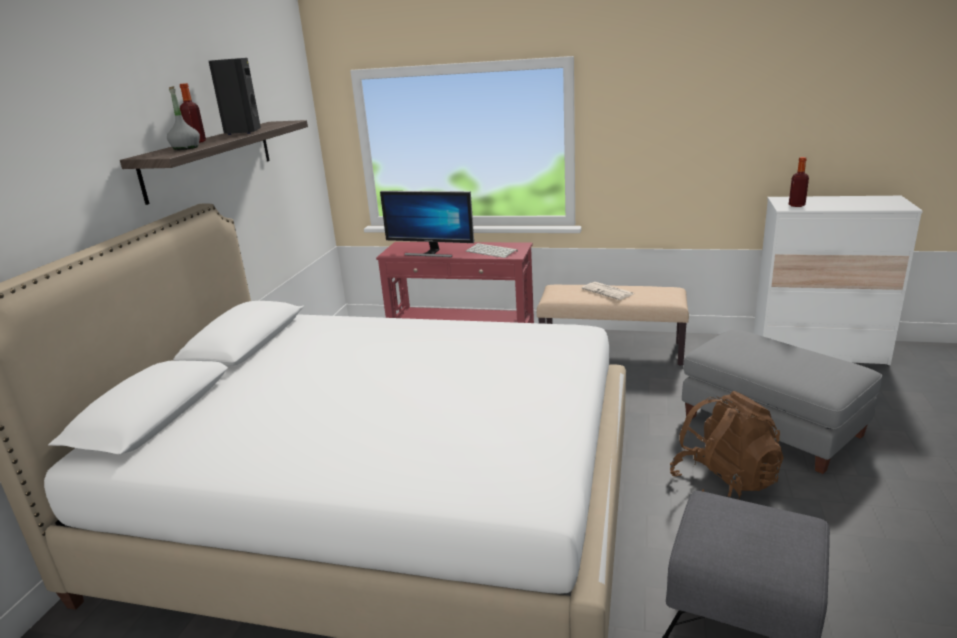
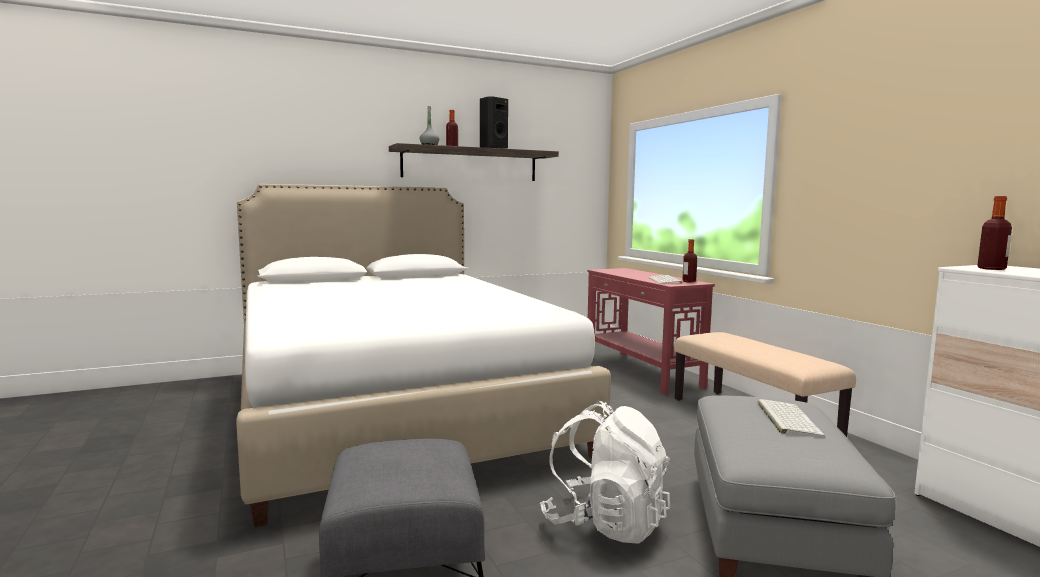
camera: 50 degrees right, 15 degrees down
monitor [380,191,474,257] -> none
newspaper [582,282,633,300] -> none
brown backpack [670,391,784,500] -> white backpack [540,401,670,544]
none -> bottle [682,239,697,282]
none -> keyboard [757,399,825,436]

